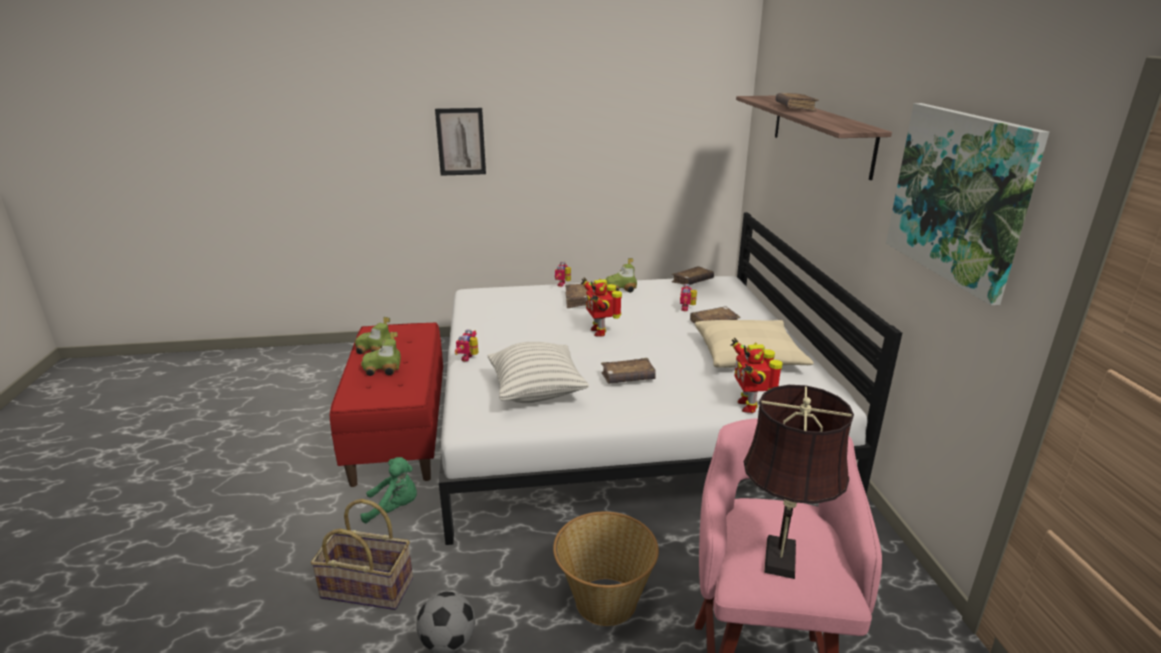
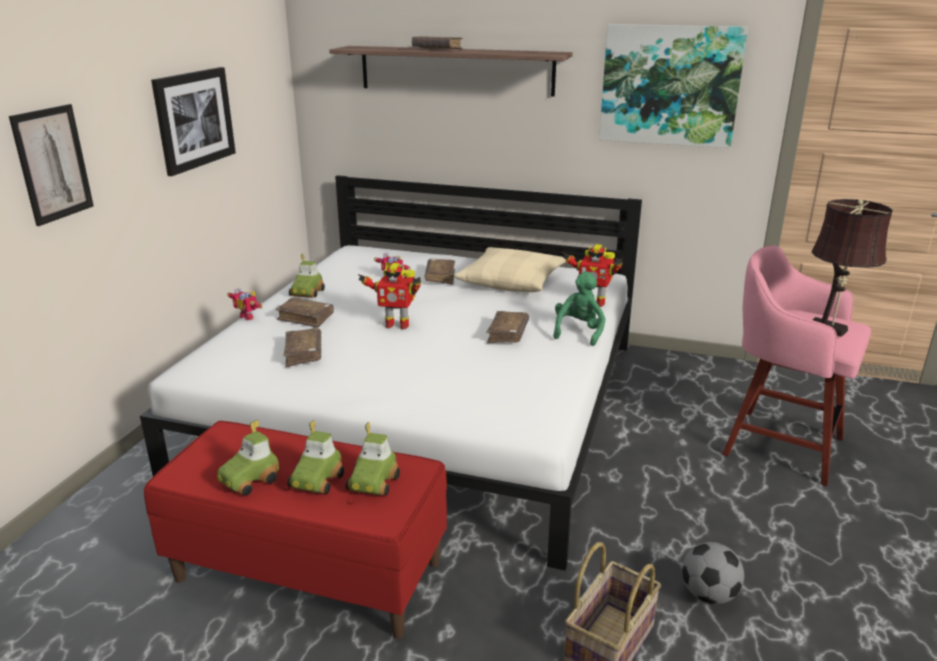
camera: 65 degrees left, 0 degrees up
green plush toy [360,457,417,523] -> green plush toy moved to [553,271,605,346]
toy robot [455,329,478,362] -> none
pillow [488,342,589,403] -> none
basket [553,512,659,626] -> none
brown book [672,266,714,286] -> brown book moved to [283,328,321,367]
none -> picture [151,67,236,176]
none -> toy car [346,422,400,496]

